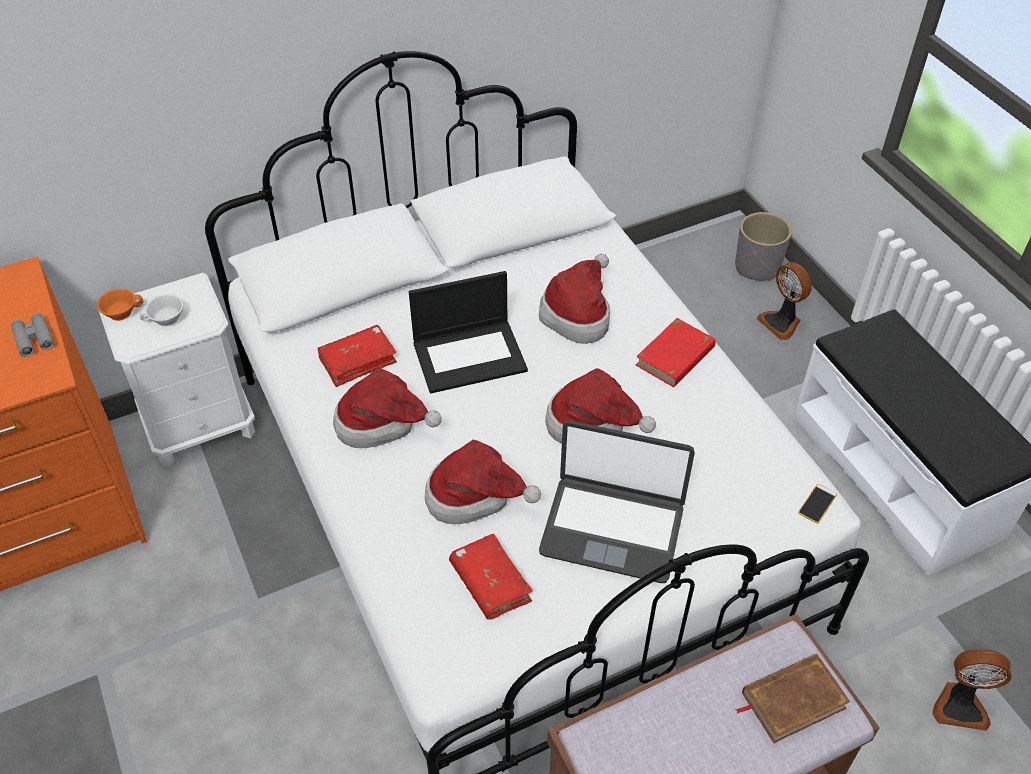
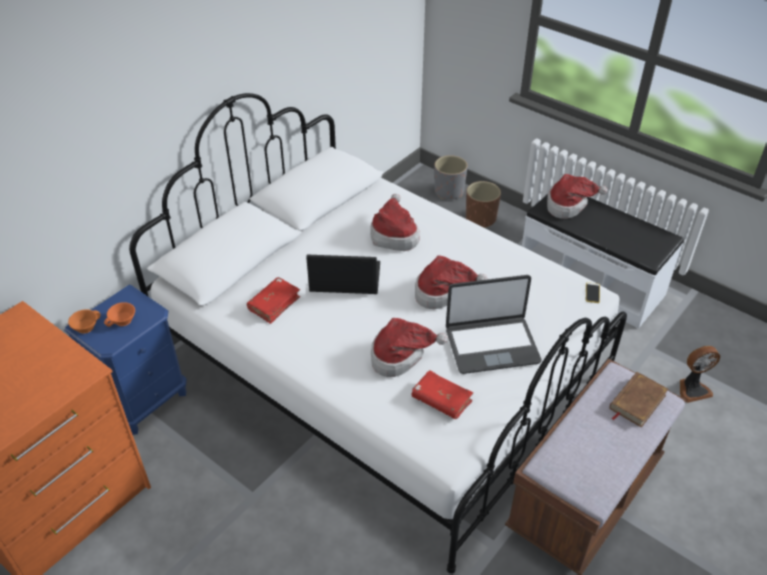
camera: 25 degrees left, 5 degrees down
grey binoculars [11,313,54,357] -> none
white nightstand [98,273,255,467] -> blue nightstand [64,285,187,435]
white cup [140,294,183,327] -> orange cup [104,302,135,327]
hat [333,368,442,448] -> hat moved to [547,174,608,219]
laptop [409,271,528,394] -> laptop turned 135 degrees counterclockwise [306,255,380,294]
red book [636,318,716,387] -> none
fan [757,262,812,340] -> brown planter [466,181,501,228]

